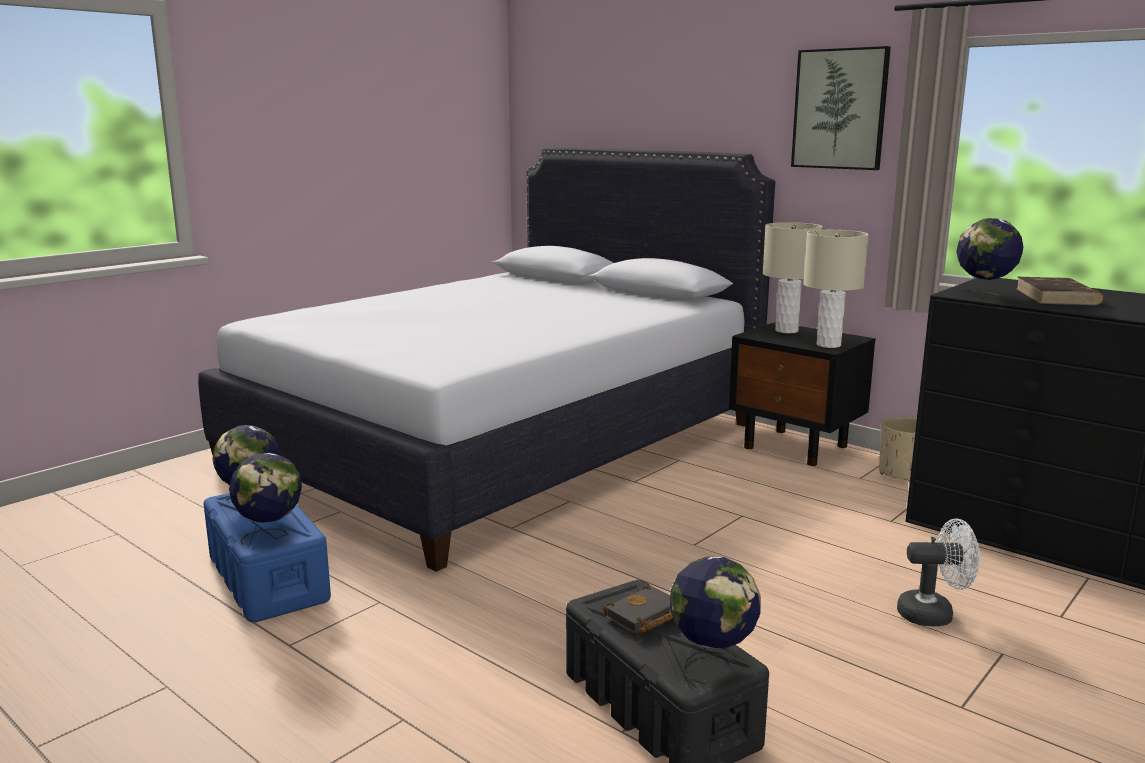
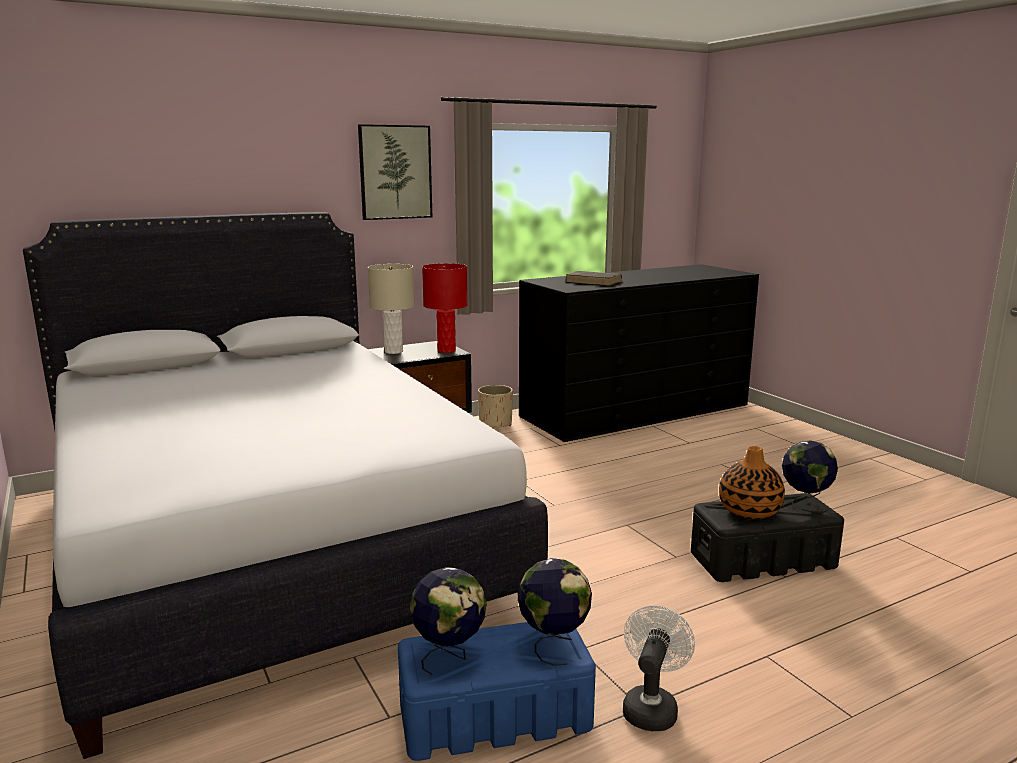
camera: 70 degrees left, 0 degrees up
black book [603,585,673,635] -> vase [719,446,785,519]
beige table lamp [803,230,869,348] -> red table lamp [422,263,468,353]
white fan [897,518,980,626] -> white fan moved to [623,605,695,731]
globe [956,218,1023,299] -> none

